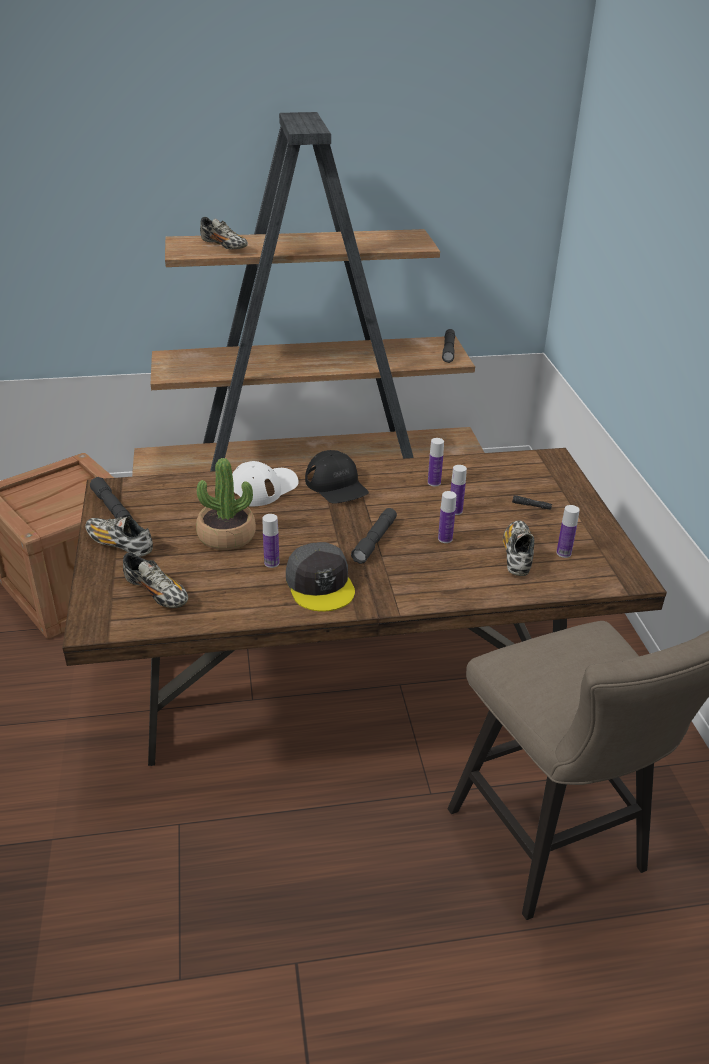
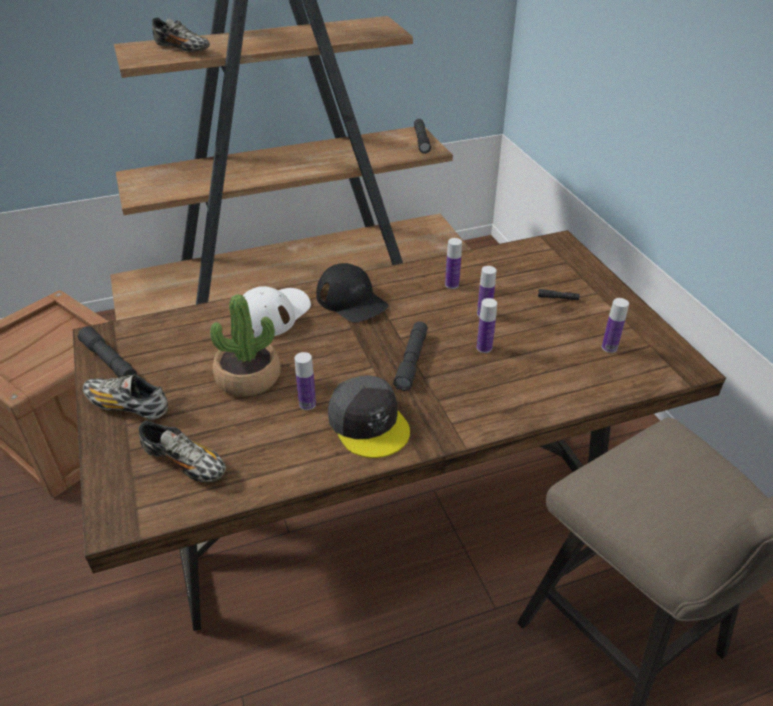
camera: 10 degrees left, 5 degrees up
shoe [503,521,534,576] -> none

